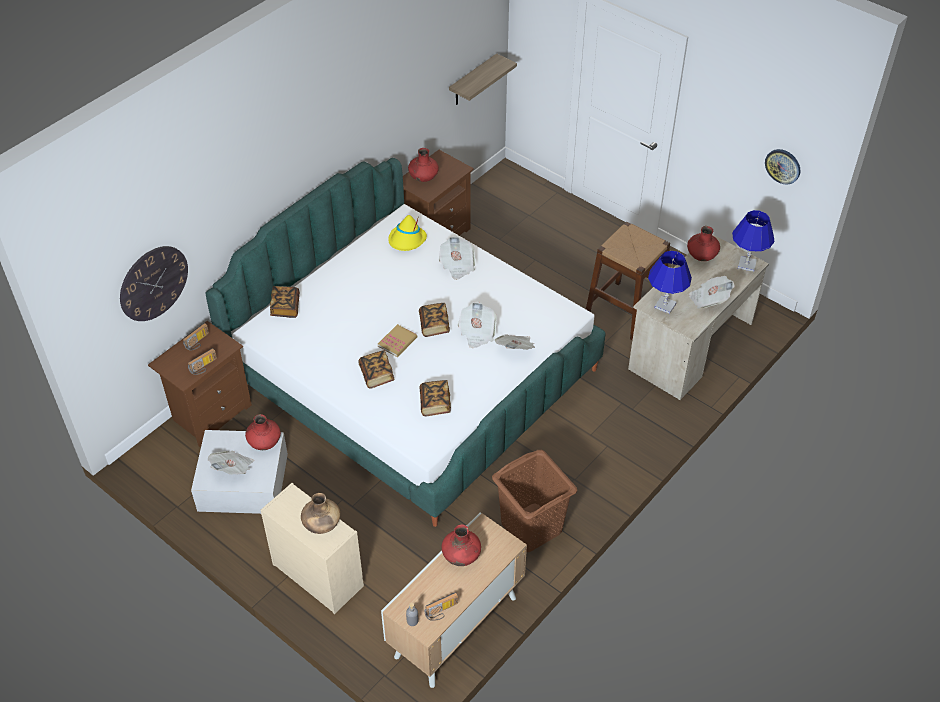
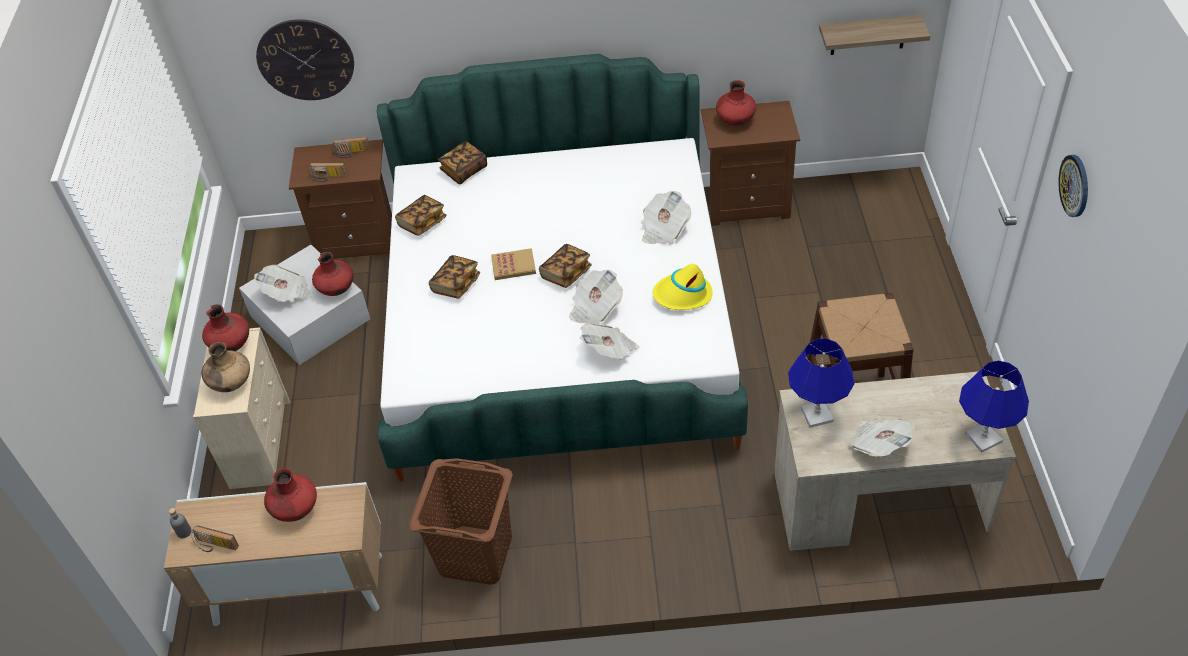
camera: 50 degrees right, 0 degrees up
yellow hat [388,215,427,251] -> yellow hat moved to [653,264,713,310]
book [419,380,451,416] -> book moved to [395,195,446,236]
red vase [687,226,720,261] -> red vase moved to [202,304,249,351]
wall clock [765,149,800,184] -> wall clock moved to [1058,155,1088,217]

